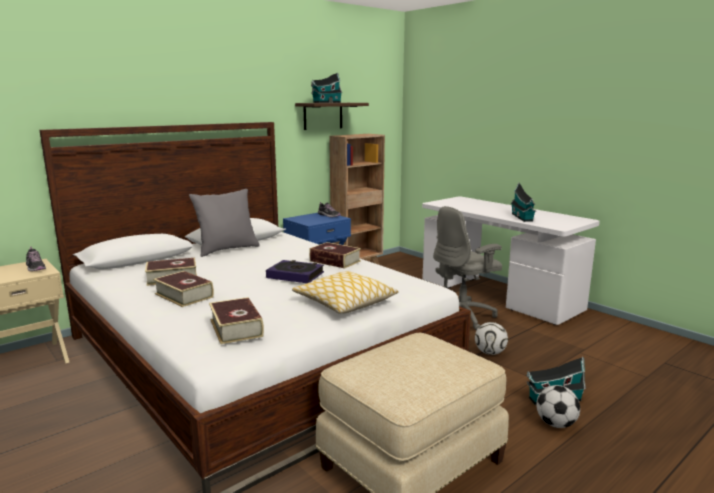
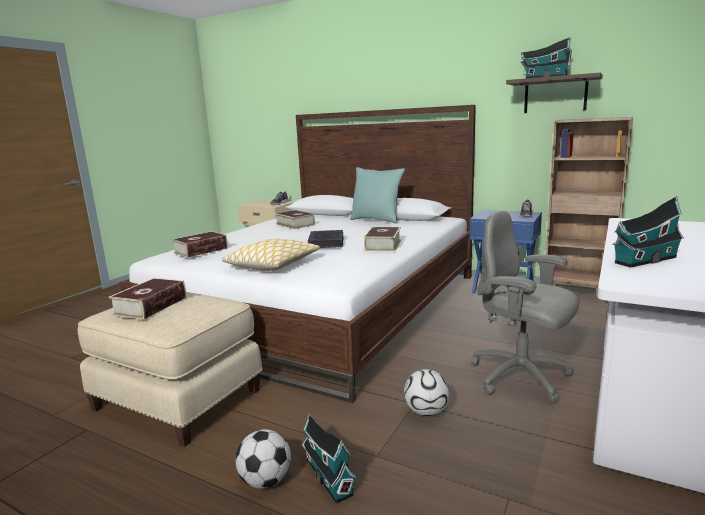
camera: 70 degrees right, 0 degrees up
book [153,271,214,307] -> book moved to [109,278,186,319]
grey pillow [189,189,260,257] -> turquoise pillow [350,167,405,224]

